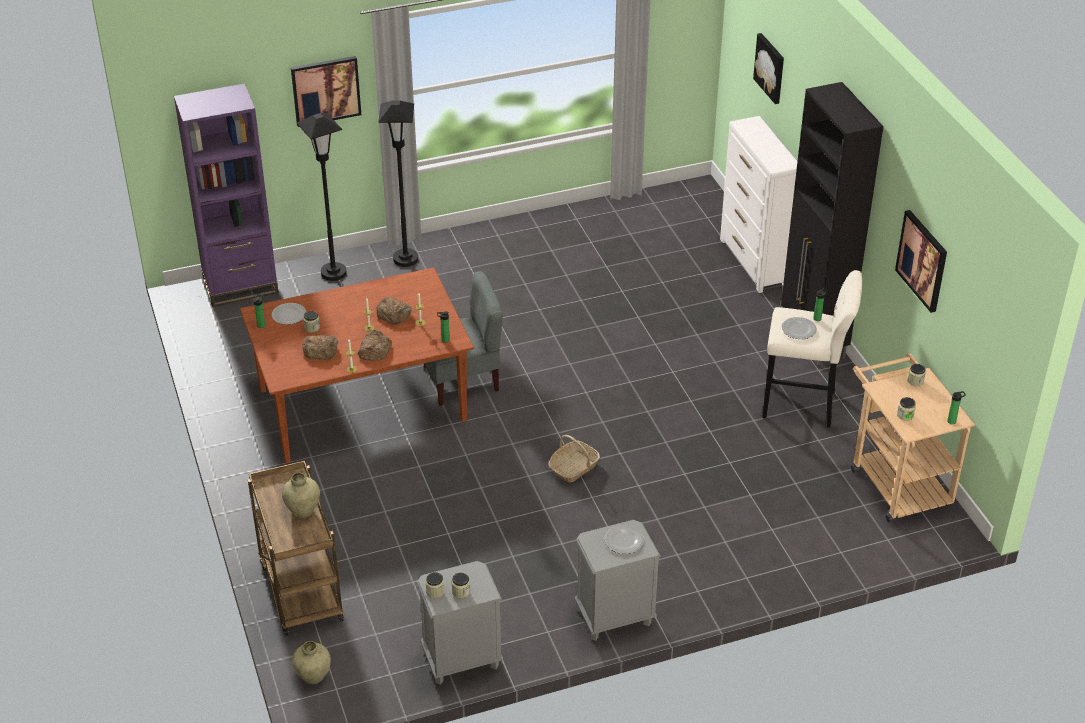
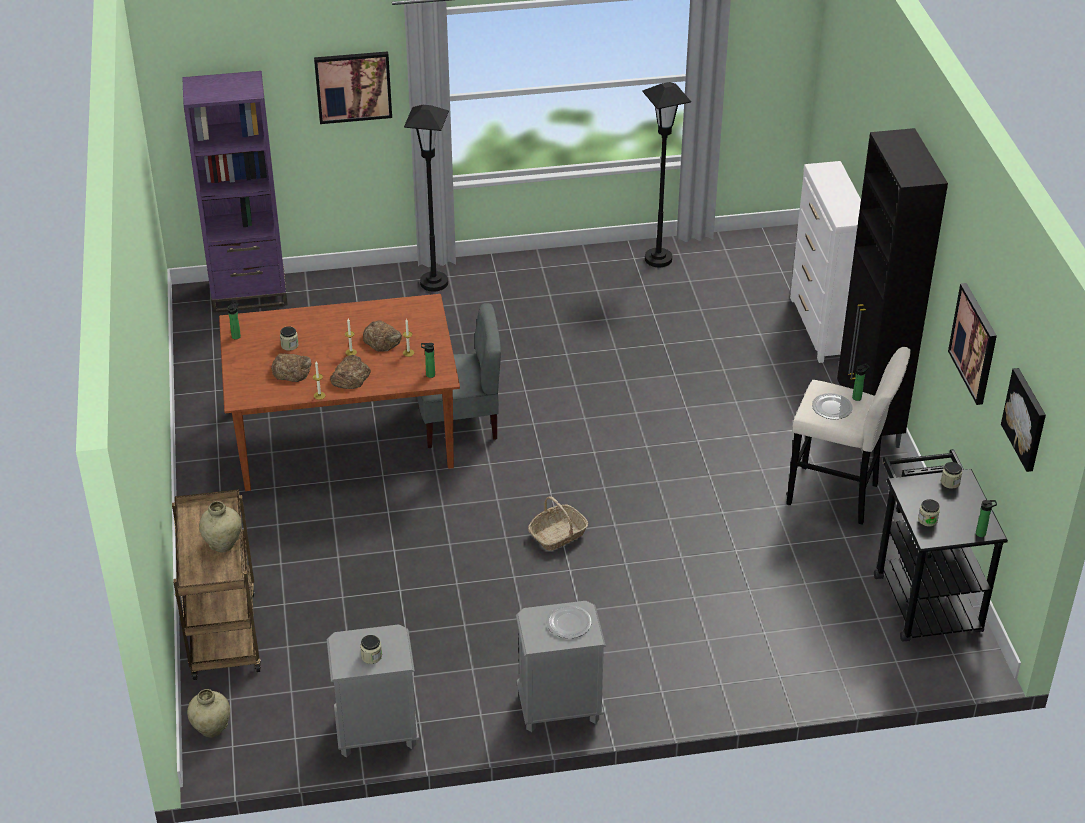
camera: 10 degrees right, 0 degrees up
plate [272,303,306,325] -> none
black floor lamp [297,113,347,281] -> black floor lamp moved to [642,82,691,267]
jar [426,572,445,598] -> none
picture [753,33,784,104] -> picture moved to [1001,368,1046,472]
beige cart [851,353,975,522] -> black cart [874,449,1008,642]

